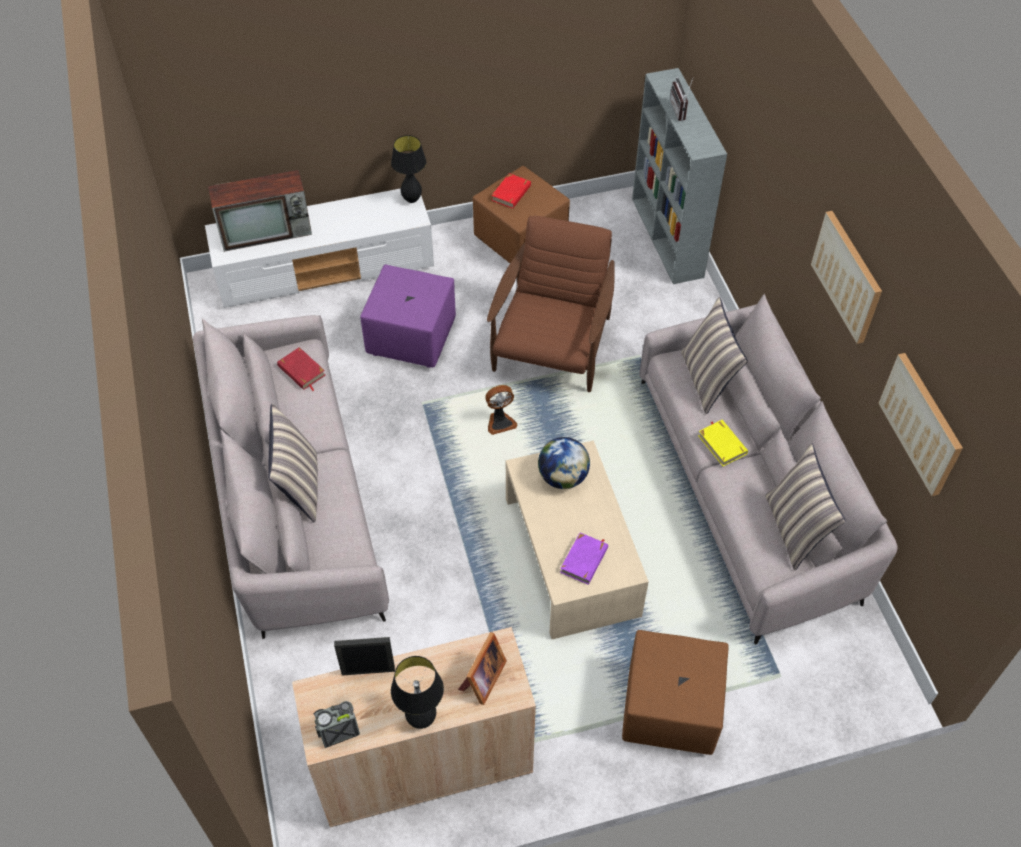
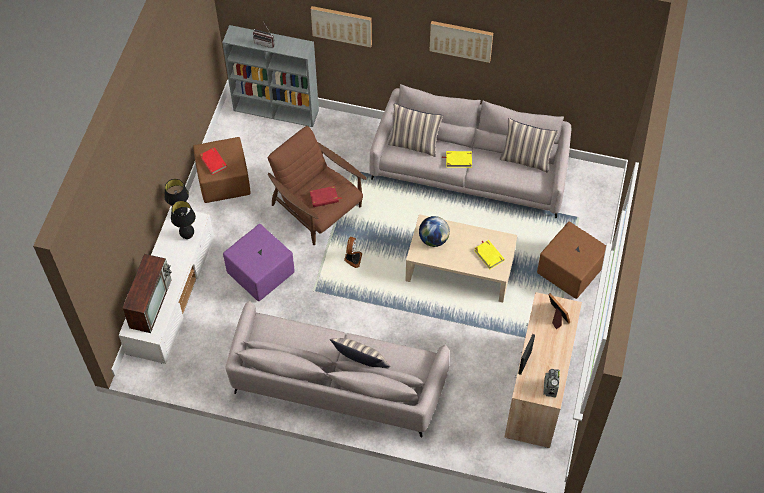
camera: 60 degrees left, 5 degrees up
red book [277,347,325,391] -> red book moved to [310,186,342,207]
black table lamp [391,656,444,729] -> black table lamp moved to [171,201,196,239]
purple book [560,533,608,584] -> yellow book [474,240,504,269]
picture [878,353,963,496] -> picture moved to [311,6,372,47]

